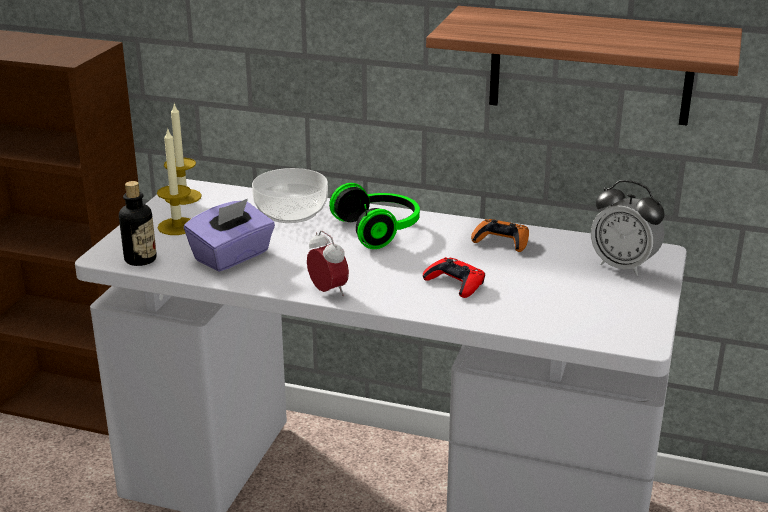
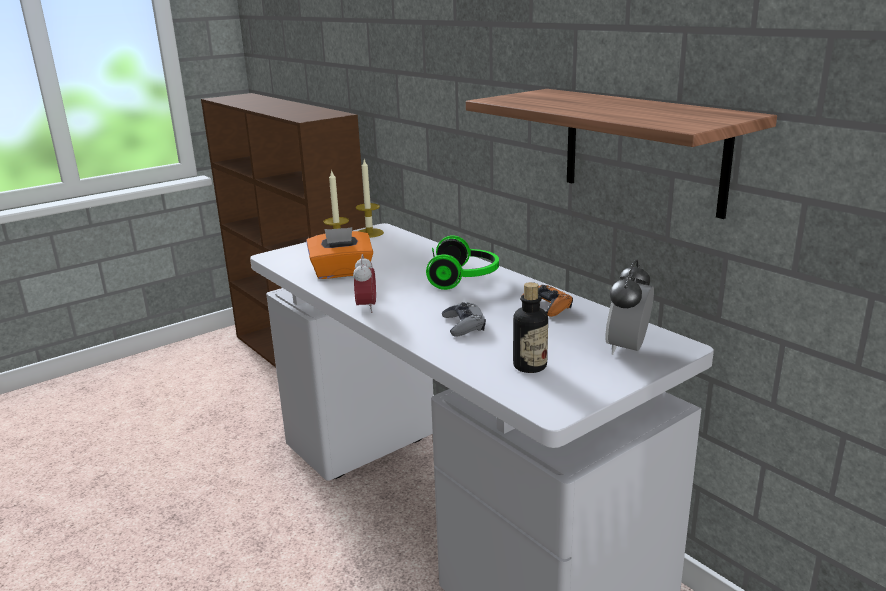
camera: 35 degrees right, 5 degrees down
bottle [119,181,157,266] -> bottle moved to [513,282,548,373]
purple tissue box [184,199,275,272] -> orange tissue box [307,227,373,279]
bowl [252,168,328,223] -> none
red game controller [423,257,485,298] -> grey game controller [442,302,486,336]
alarm clock [591,180,664,276] -> alarm clock turned 45 degrees clockwise [605,259,654,355]

